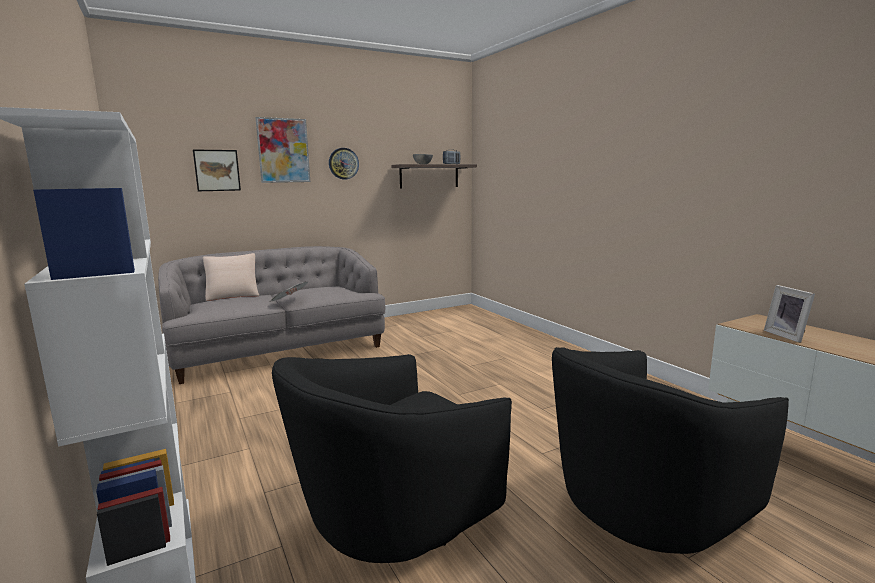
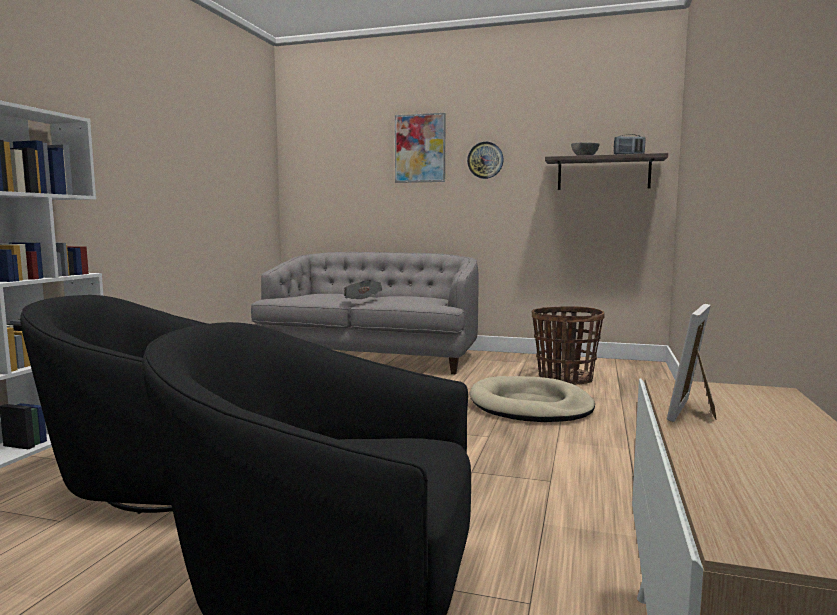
camera: 45 degrees right, 5 degrees down
picture [193,149,241,191] -> none
beige pillow [203,253,259,301] -> none
none -> beige dog bed [470,376,595,422]
none -> basket [532,306,604,385]

